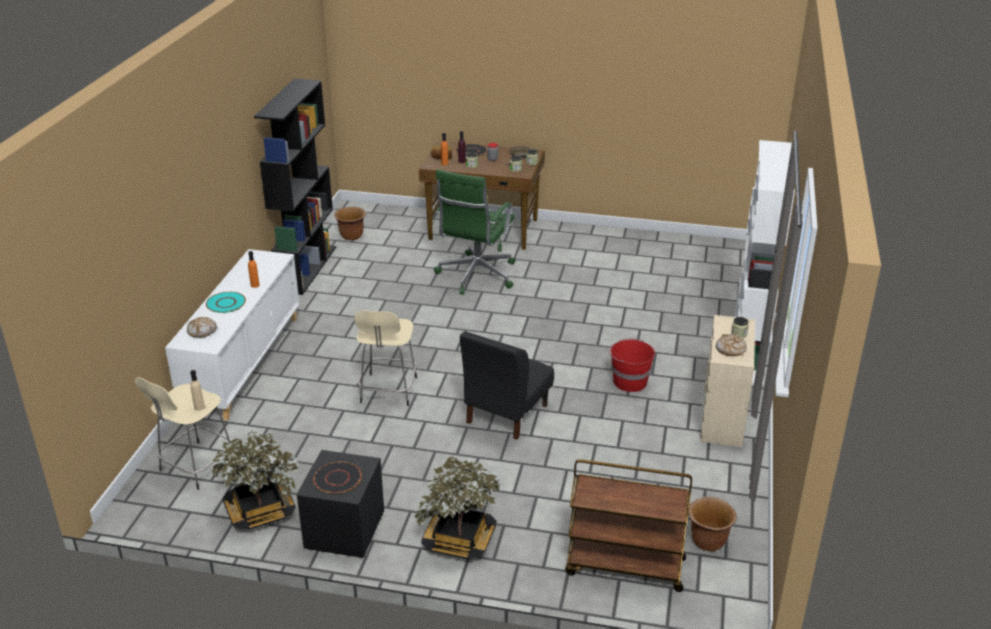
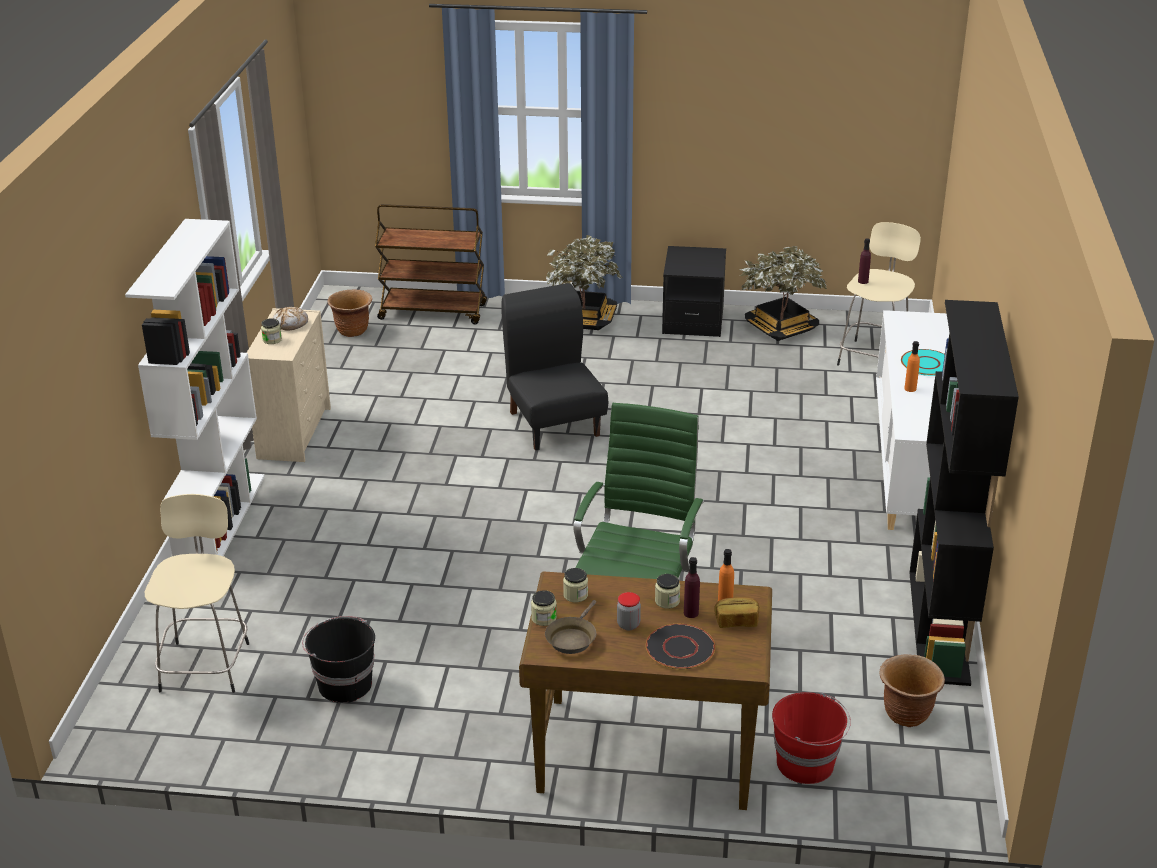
camera: 175 degrees right, 0 degrees up
bread [187,317,217,338] -> none
beige bottle [190,370,205,411] -> purple bottle [858,238,871,284]
black plate [313,461,362,494] -> none
beige stool [354,310,417,406] -> beige stool moved to [145,494,249,693]
black chair [460,331,554,440] -> black chair turned 45 degrees counterclockwise [502,283,608,450]
red bucket [608,339,655,392] -> red bucket moved to [772,692,851,784]
none -> black bucket [302,616,375,703]

